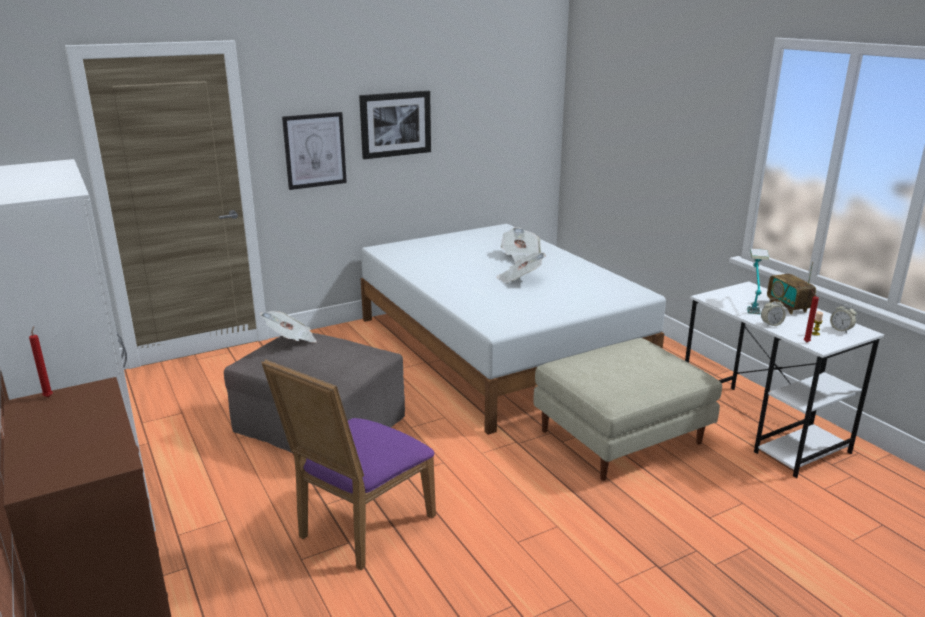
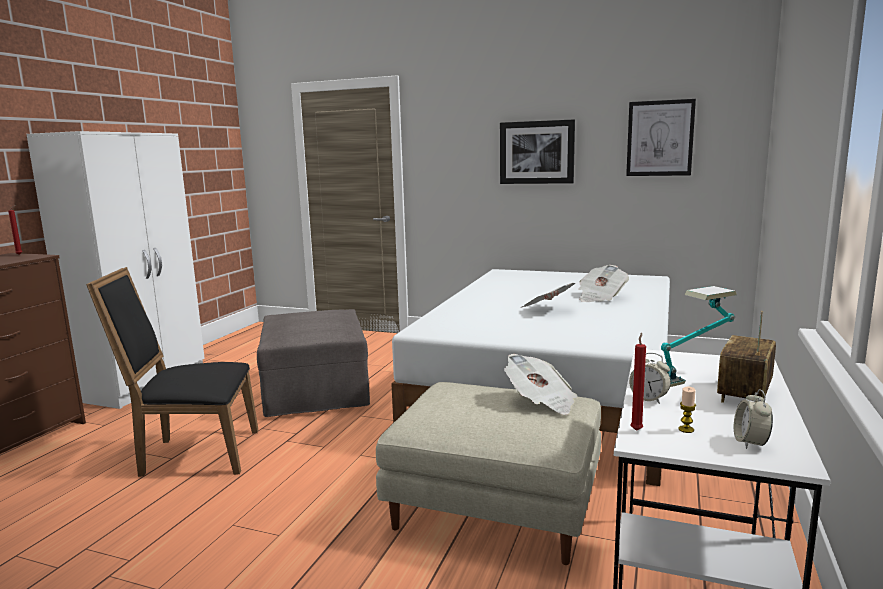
camera: 50 degrees right, 10 degrees down
newspaper [260,311,317,343] -> newspaper moved to [504,354,577,415]
purple chair [261,359,436,570] -> black chair [86,267,259,477]
picture [282,112,347,190] -> picture moved to [626,99,696,176]

